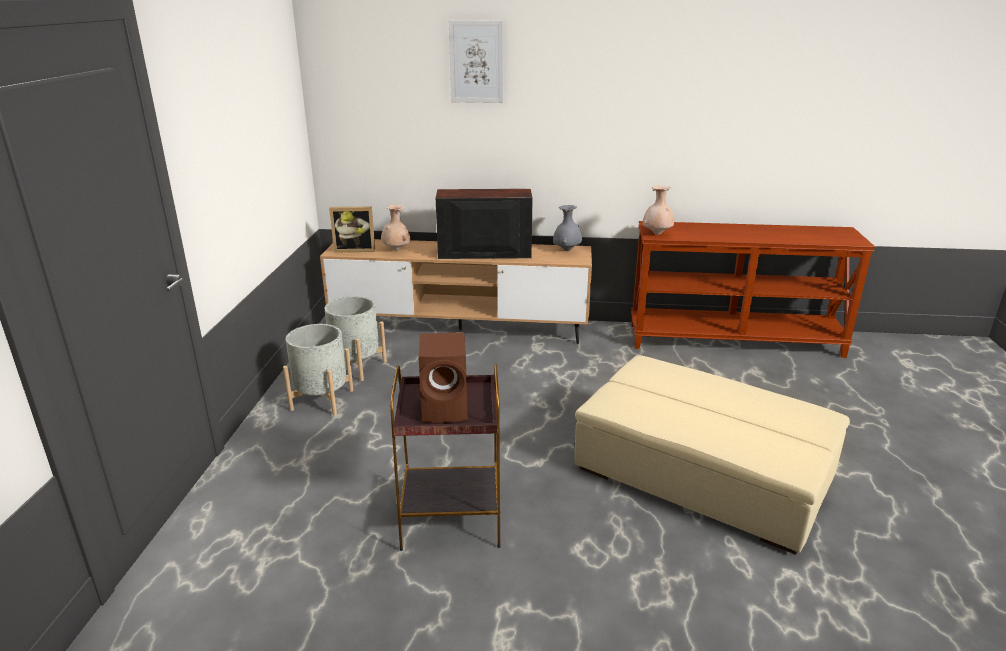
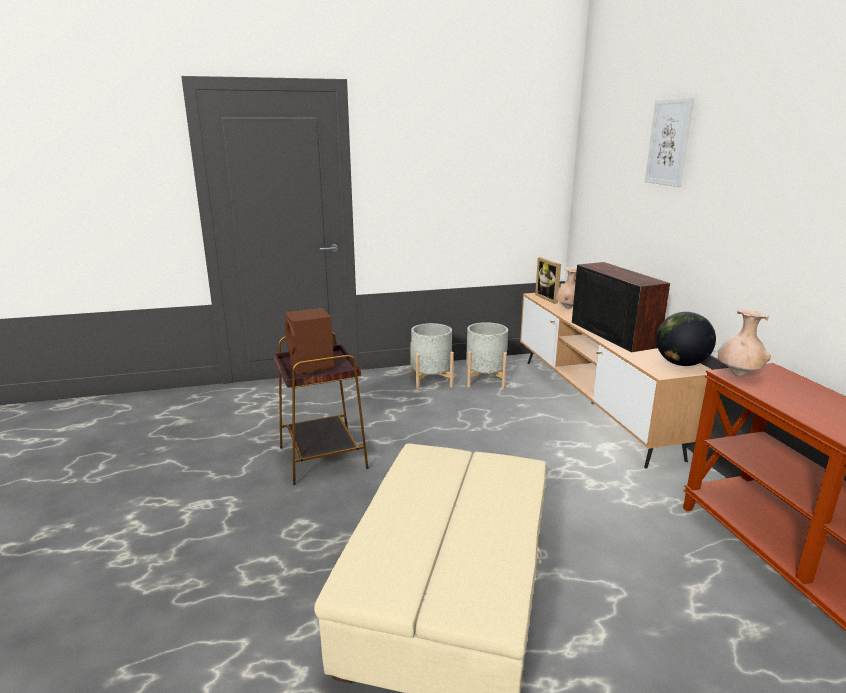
camera: 70 degrees right, 5 degrees down
grey vase [553,205,582,251] -> globe [656,312,716,366]

